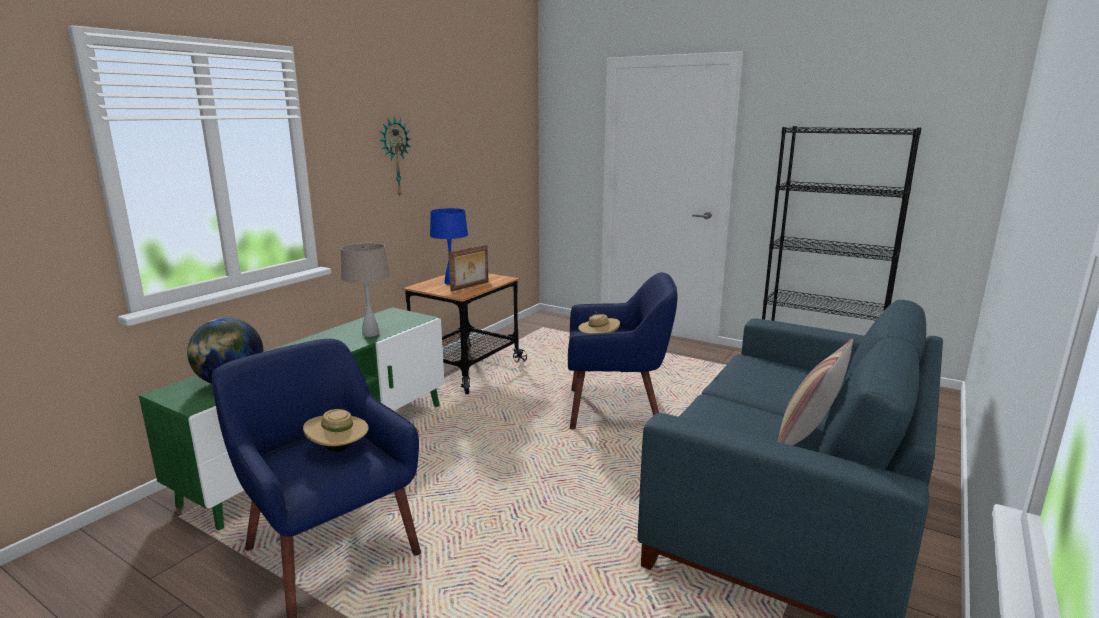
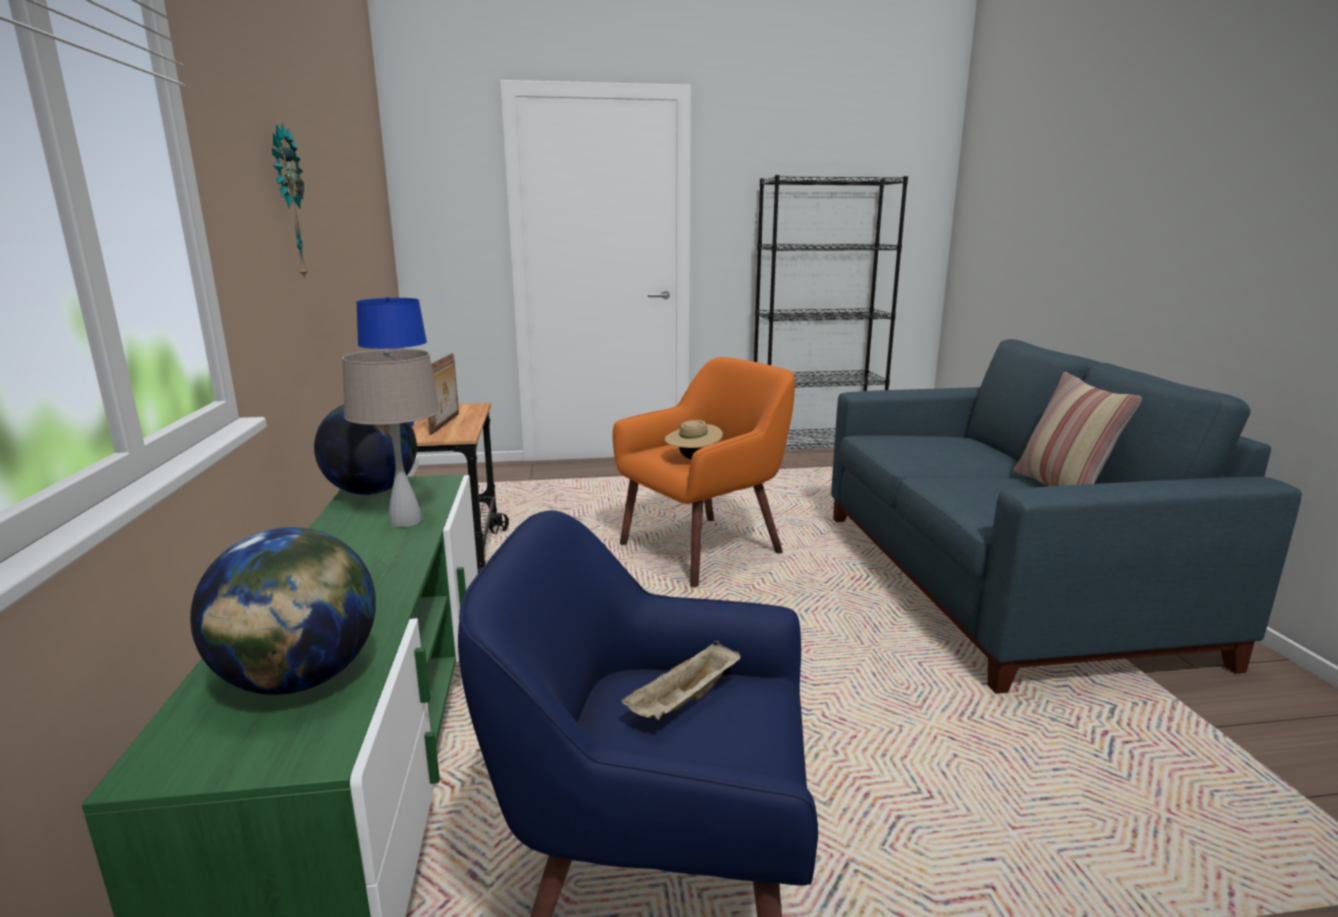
camera: 40 degrees left, 0 degrees up
beige hat [303,409,369,452] -> beige tray [622,640,741,720]
blue armchair [568,272,677,430] -> orange armchair [612,357,795,587]
none -> globe [314,404,417,495]

